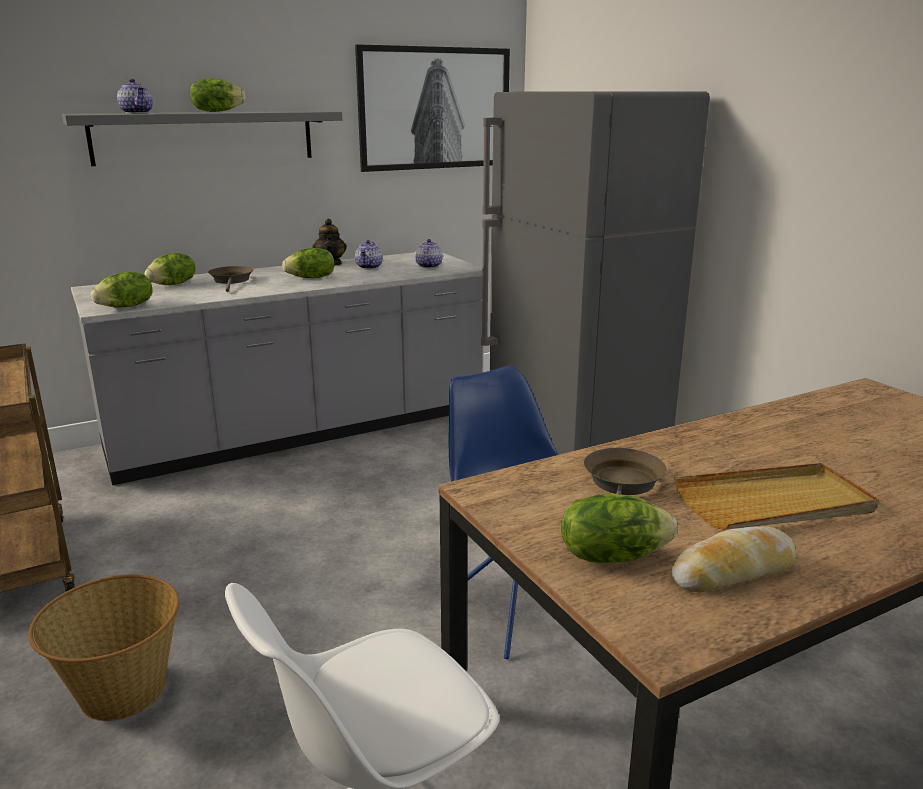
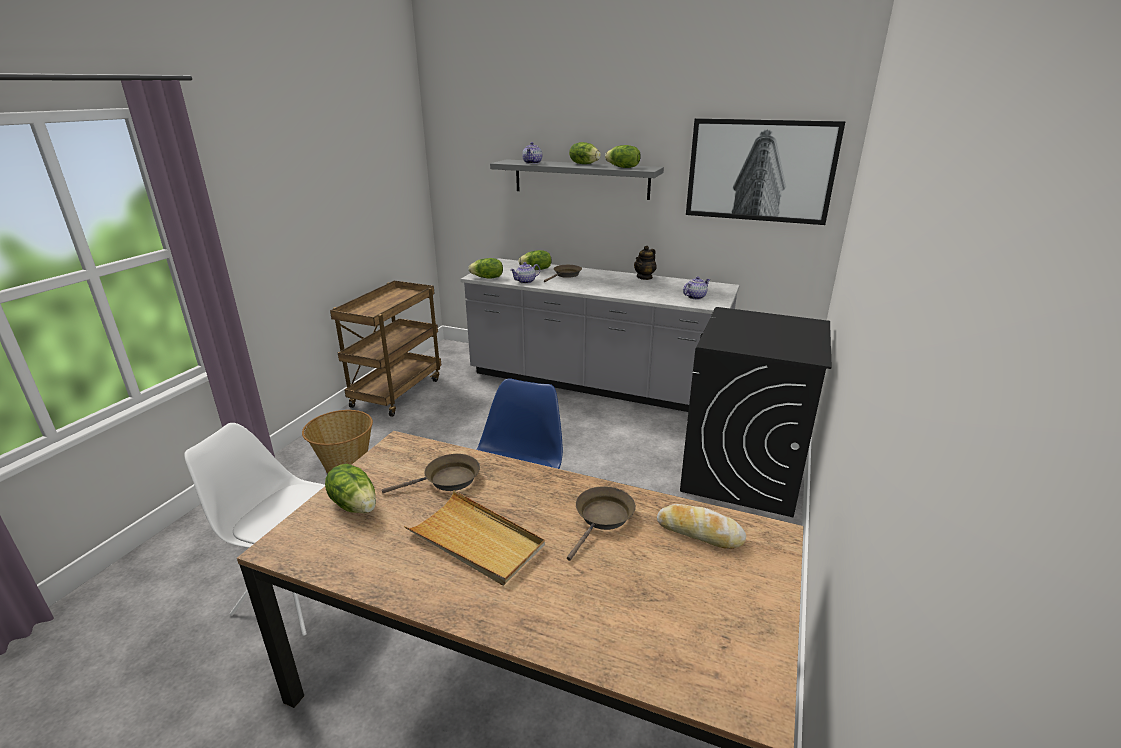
camera: 50 degrees right, 5 degrees up
lettuce [282,248,335,278] -> lettuce moved to [605,145,641,168]
teapot [355,240,383,269] -> teapot moved to [510,262,540,284]
grey fridge [481,91,710,455] -> black washing machine [680,307,832,518]
bread [671,526,796,592] -> bread moved to [657,504,746,549]
none -> brown frying pan [567,486,636,561]

